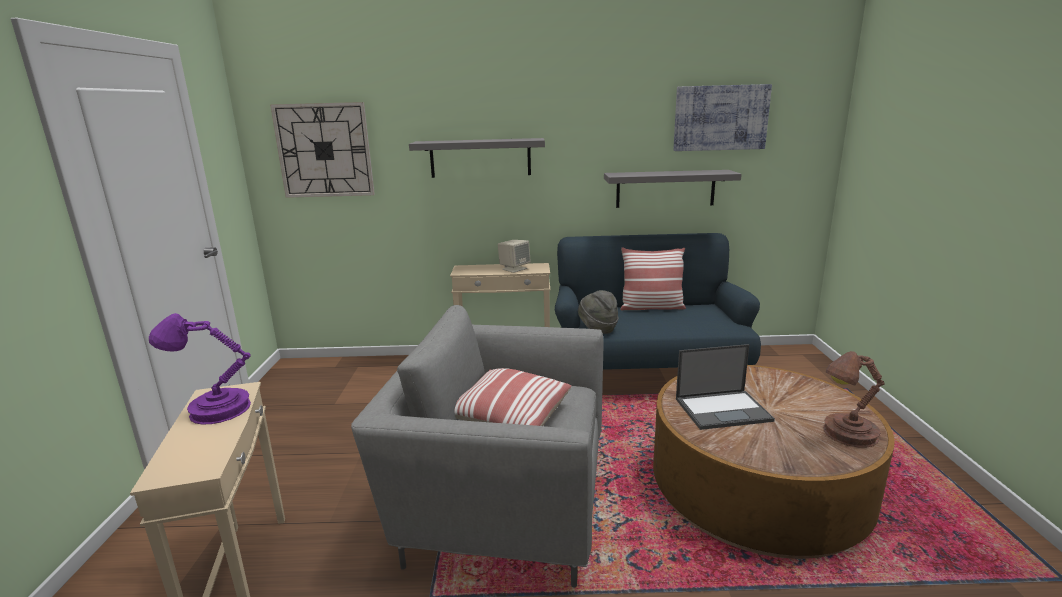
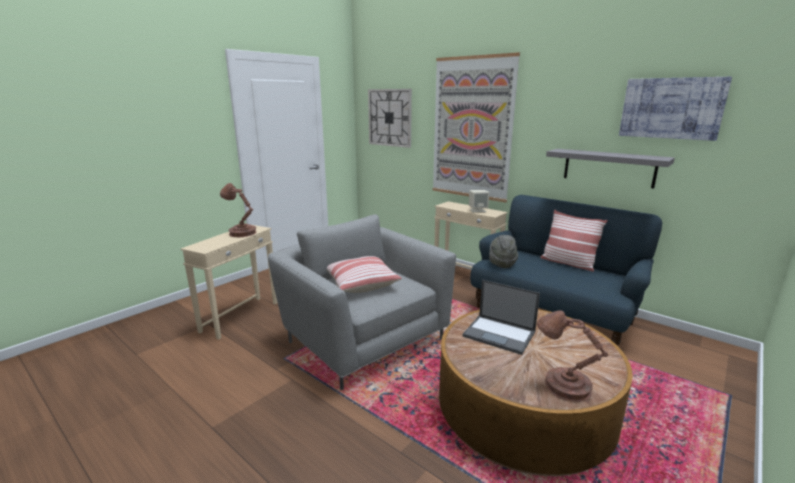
camera: 40 degrees right, 0 degrees up
purple table lamp [149,313,251,424] -> brown table lamp [220,183,257,237]
grey shelf [409,138,545,178] -> picture [433,52,520,203]

